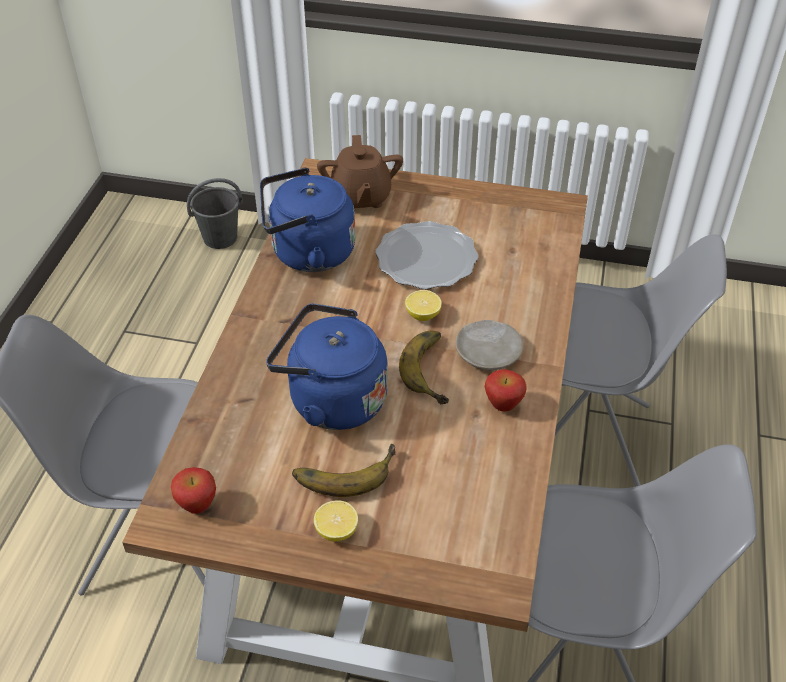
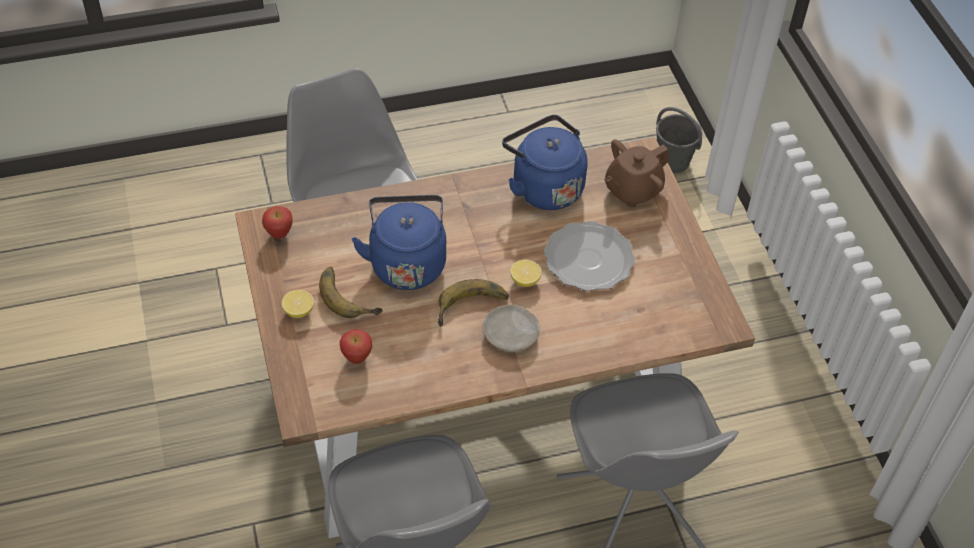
camera: 60 degrees right, 5 degrees up
apple [485,369,526,412] -> apple moved to [339,329,372,364]

